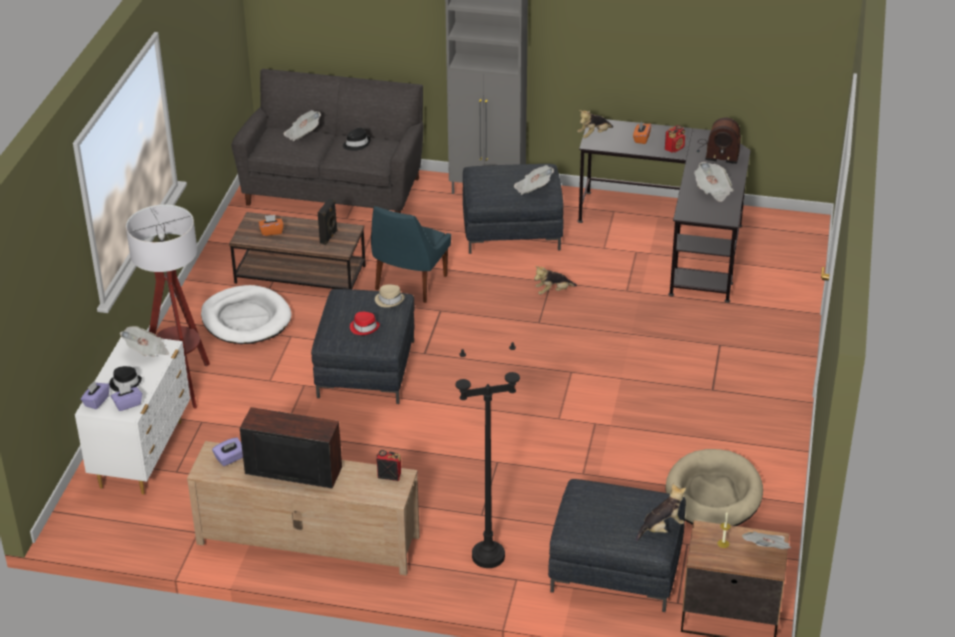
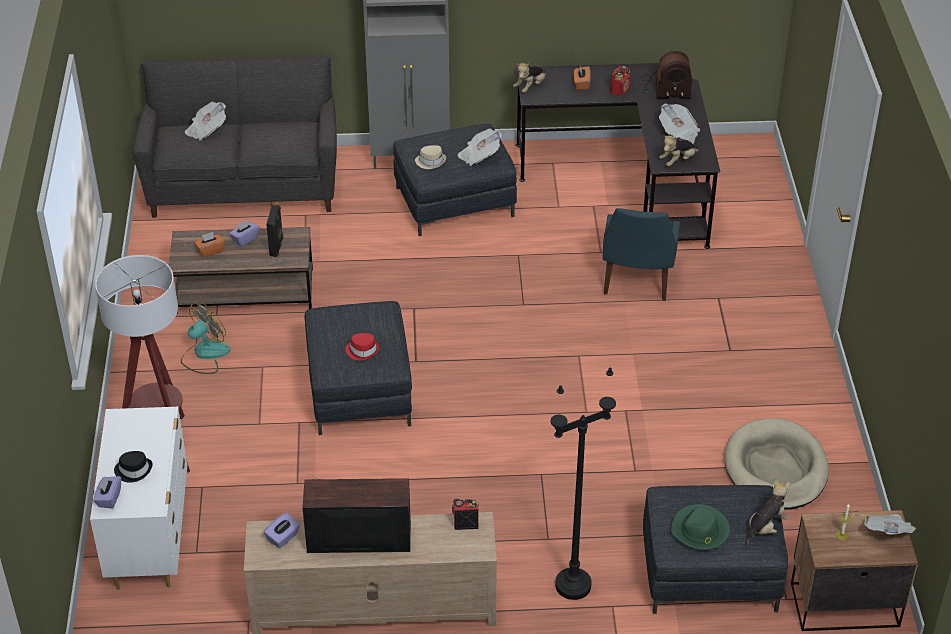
camera: 15 degrees left, 5 degrees up
purple tissue box [111,384,142,411] -> purple tissue box moved to [229,220,259,247]
newspaper [120,326,170,357] -> none
white dog bed [201,285,292,344] -> fan [181,302,230,374]
black hat [343,128,371,151] -> none
blue chair [371,206,451,303] -> blue chair moved to [603,208,680,301]
beige hat [375,285,405,308] -> beige hat moved to [415,145,446,169]
plush toy [534,266,577,295] -> plush toy moved to [659,135,700,166]
none -> green hat [670,504,730,551]

